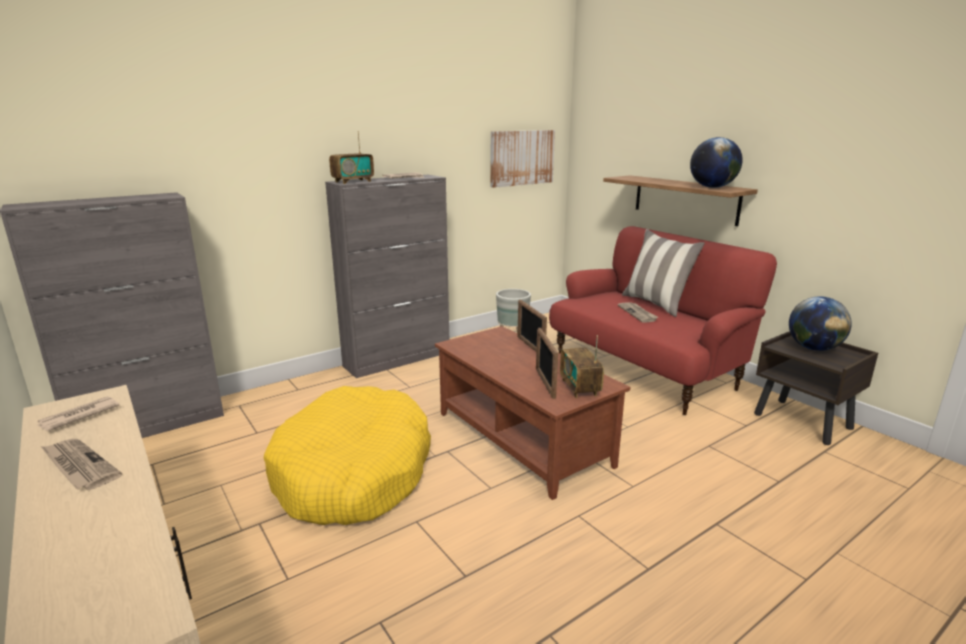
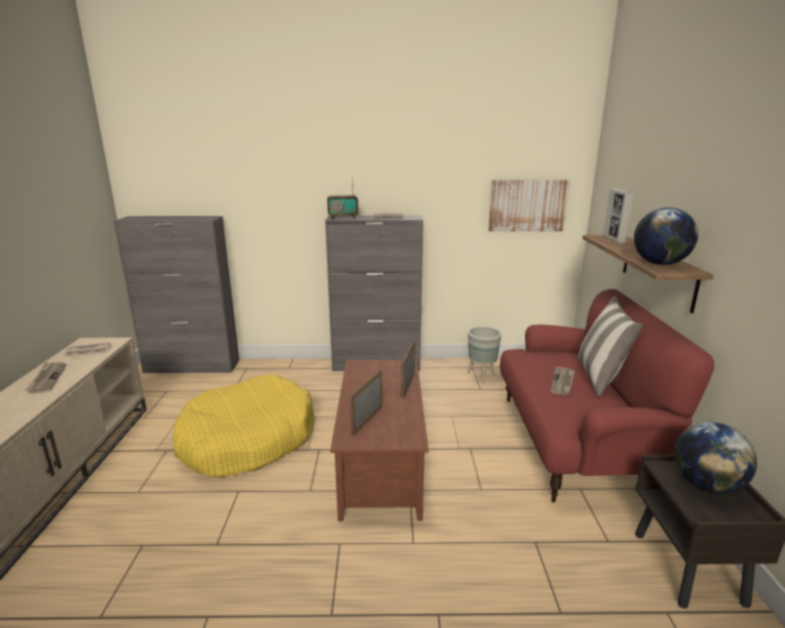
camera: 35 degrees right, 0 degrees up
radio [560,335,604,398] -> none
none -> picture frame [603,188,634,243]

